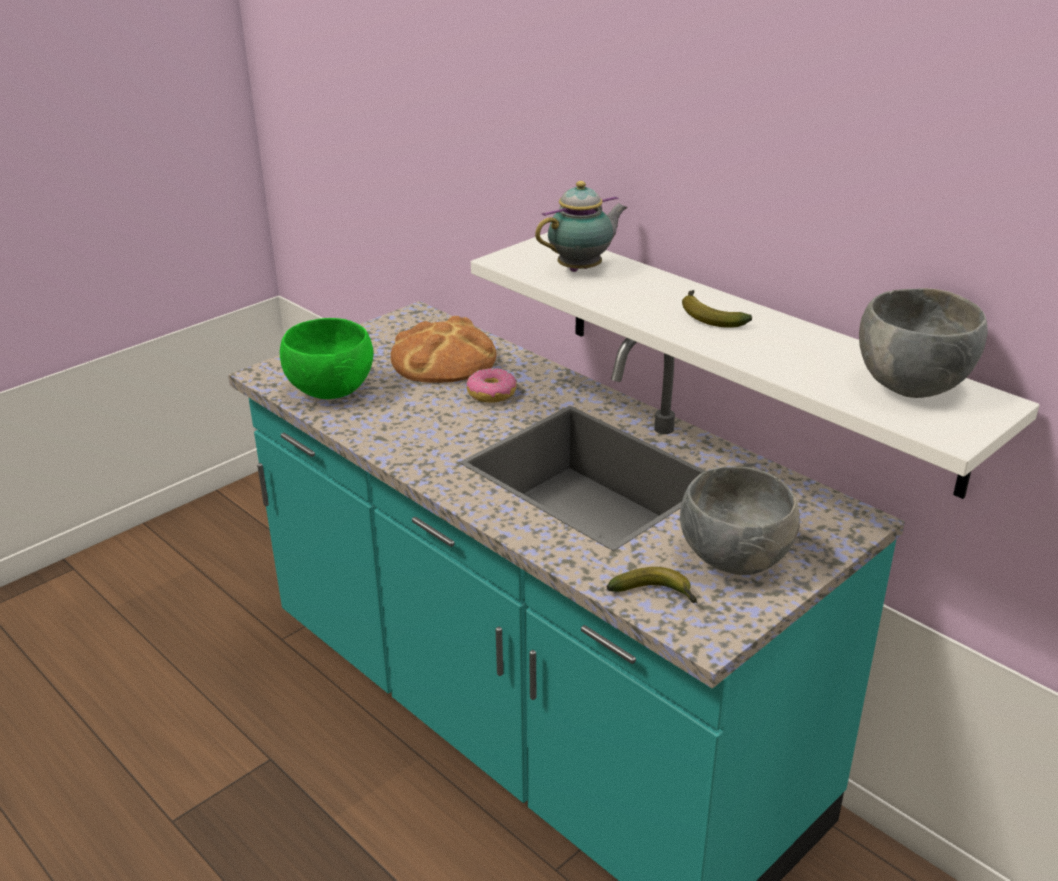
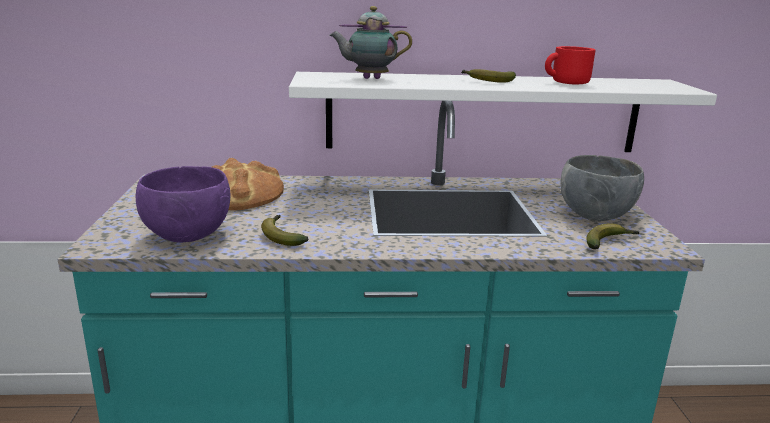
camera: 50 degrees left, 10 degrees down
green bowl [280,318,374,399] -> purple bowl [136,166,230,242]
donut [467,368,517,403] -> none
teapot [535,181,628,272] -> teapot turned 105 degrees counterclockwise [330,6,412,79]
grey bowl [859,288,988,398] -> none
none -> banana [261,215,309,246]
none -> red mug [545,46,596,84]

